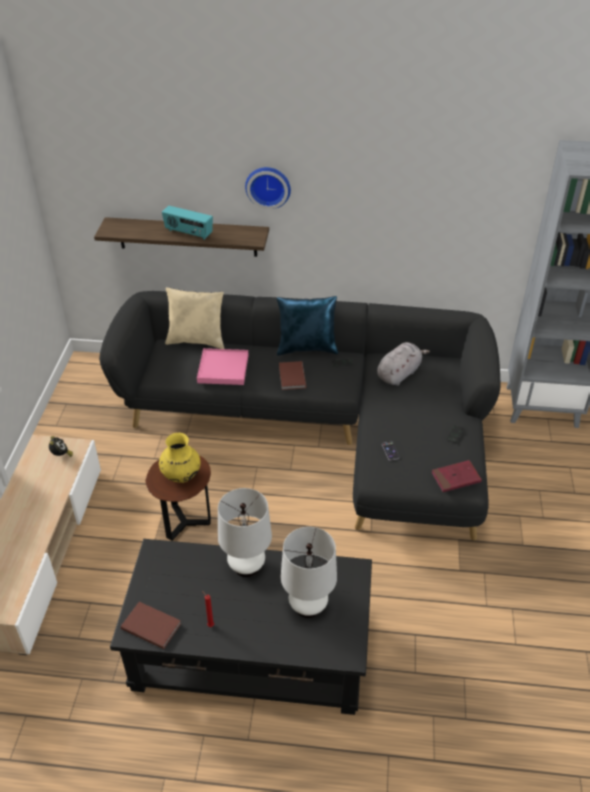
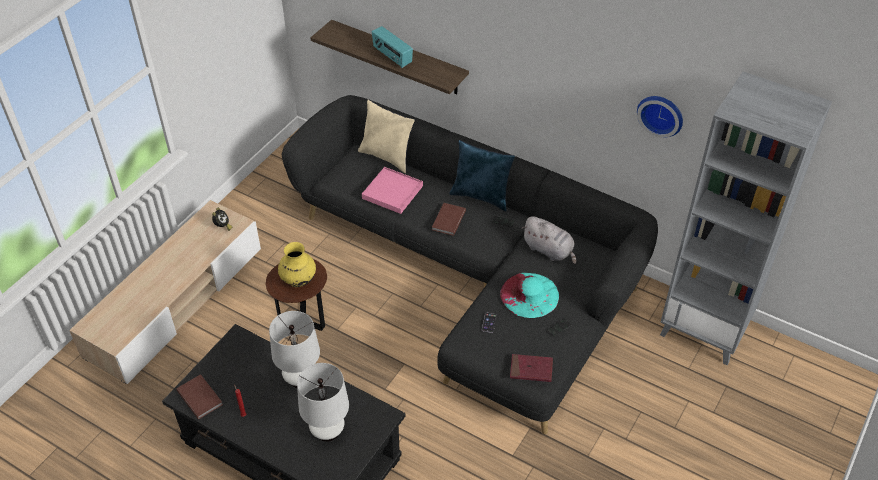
camera: 25 degrees right, 5 degrees up
wall clock [245,167,291,209] -> wall clock moved to [637,96,683,138]
grey plush toy [377,342,430,386] -> grey plush toy turned 60 degrees clockwise [522,216,576,264]
none -> turquoise hat [500,273,559,318]

